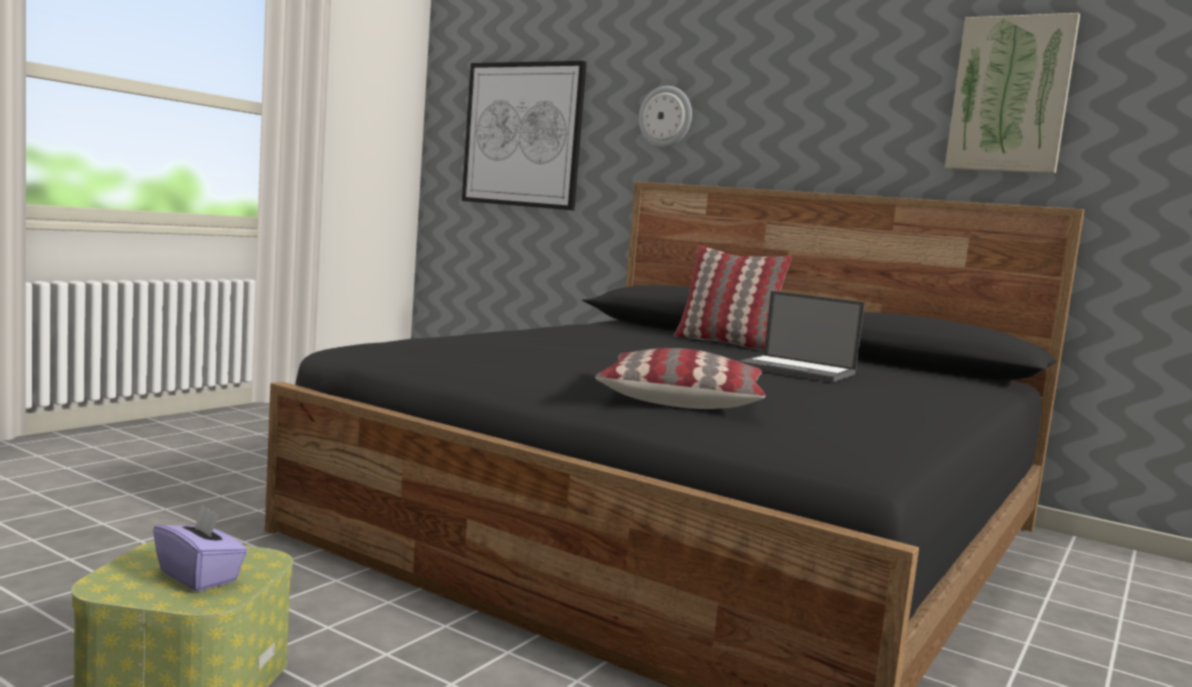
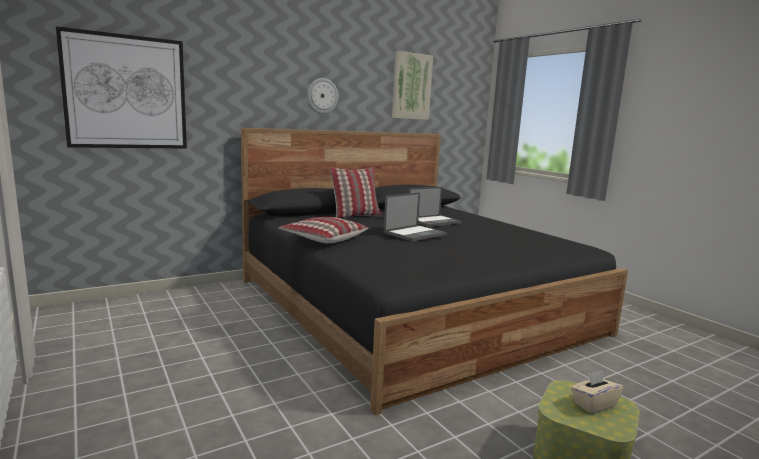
camera: 65 degrees left, 5 degrees up
purple tissue box [153,505,248,592] -> beige tissue box [571,370,623,414]
pillow [595,348,765,409] -> pillow moved to [279,217,368,243]
wall clock [639,86,692,147] -> wall clock moved to [307,78,338,114]
none -> laptop [384,192,447,241]

